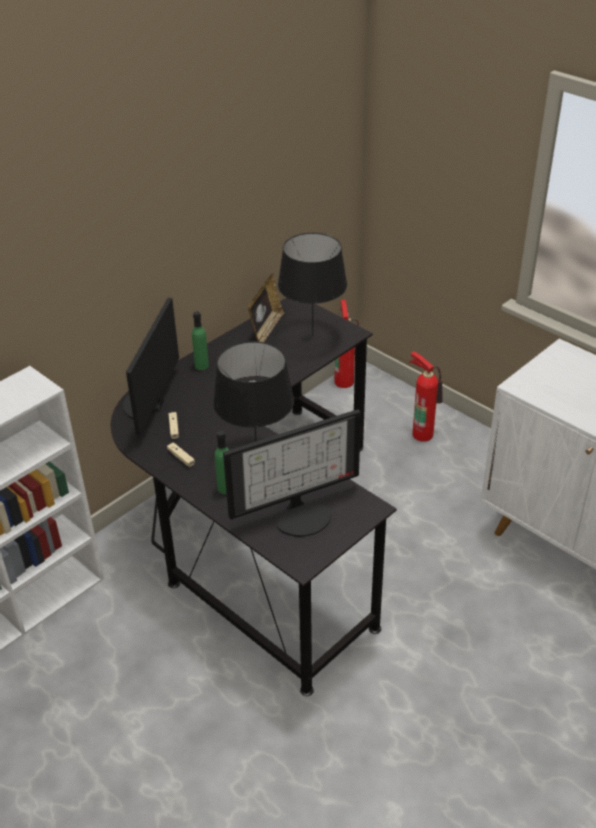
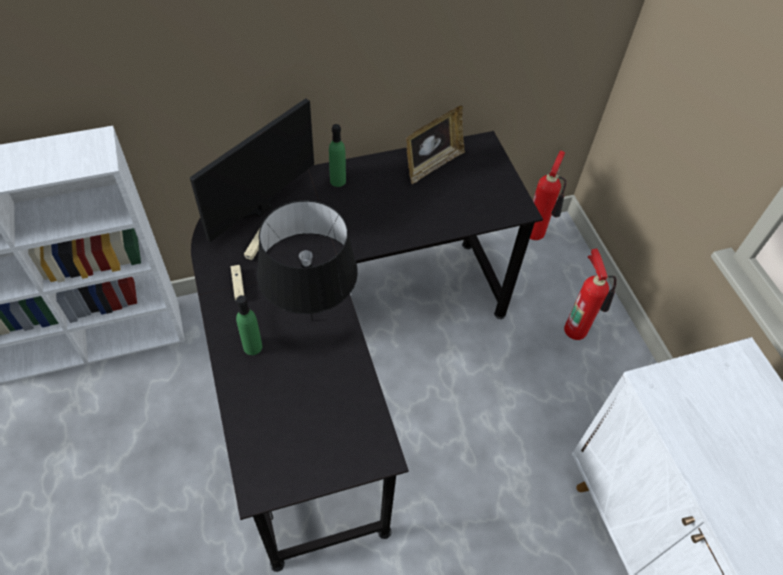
camera: 25 degrees right, 15 degrees up
monitor [223,409,361,537] -> none
black table lamp [278,233,347,336] -> none

